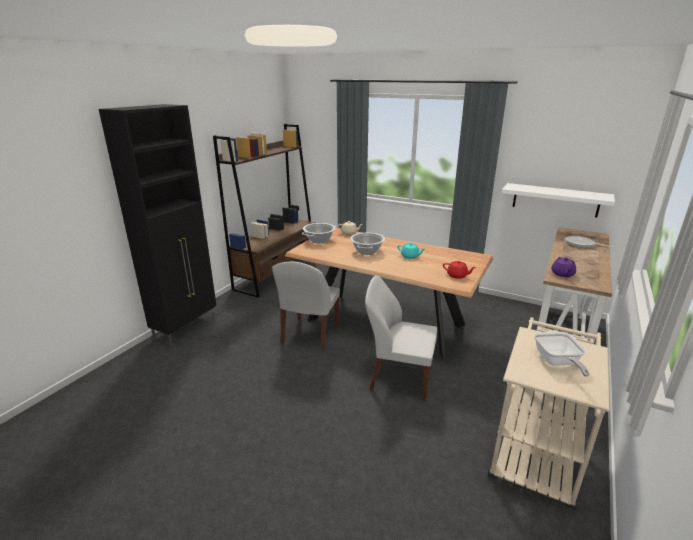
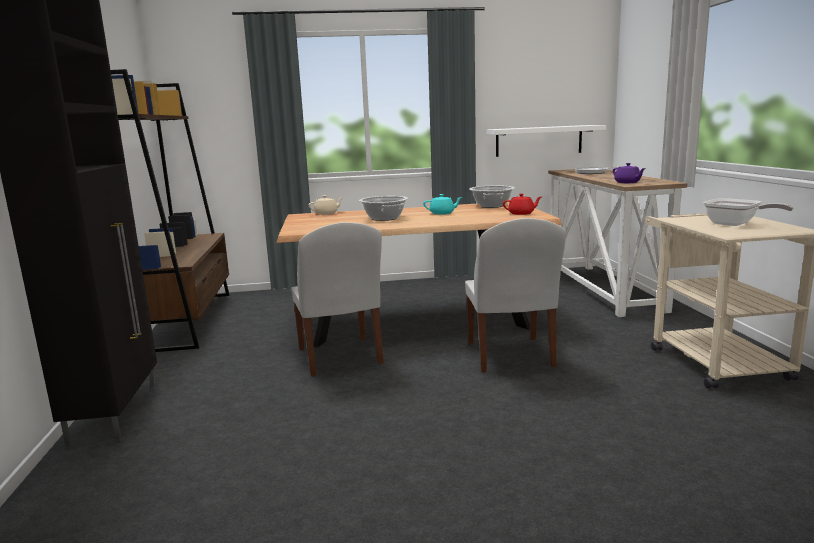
camera: 35 degrees left, 10 degrees down
cooking pot [302,223,336,243] -> cooking pot moved to [469,185,515,208]
white chair [365,276,438,401] -> white chair turned 75 degrees counterclockwise [465,218,566,372]

